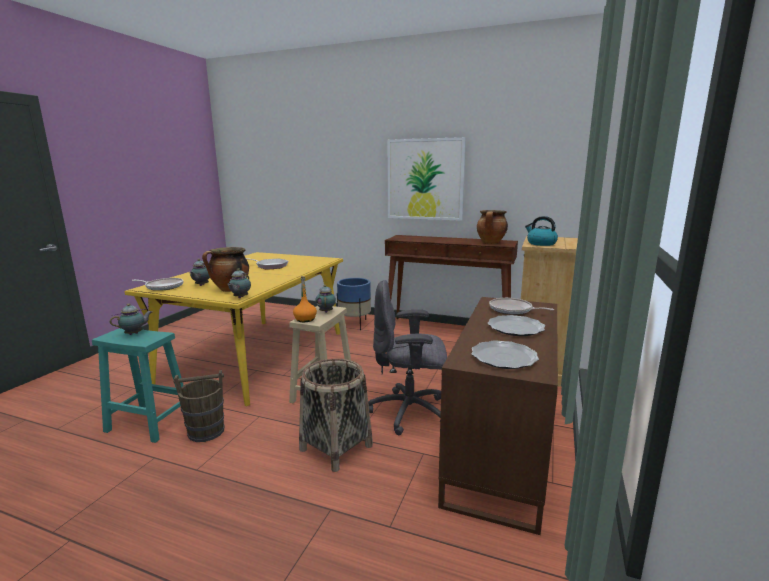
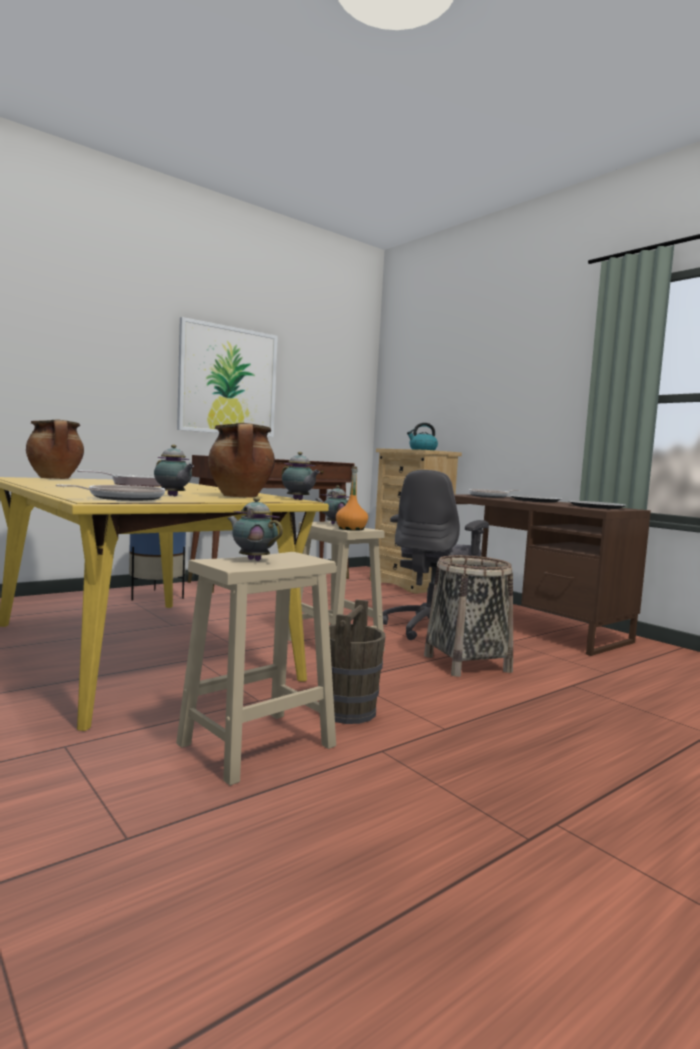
camera: 60 degrees left, 10 degrees down
turquoise stool [92,328,184,443] -> beige stool [176,552,336,786]
teapot [110,303,152,335] -> teapot turned 45 degrees counterclockwise [227,497,283,561]
cooking pot [477,210,508,244] -> cooking pot moved to [26,419,84,479]

